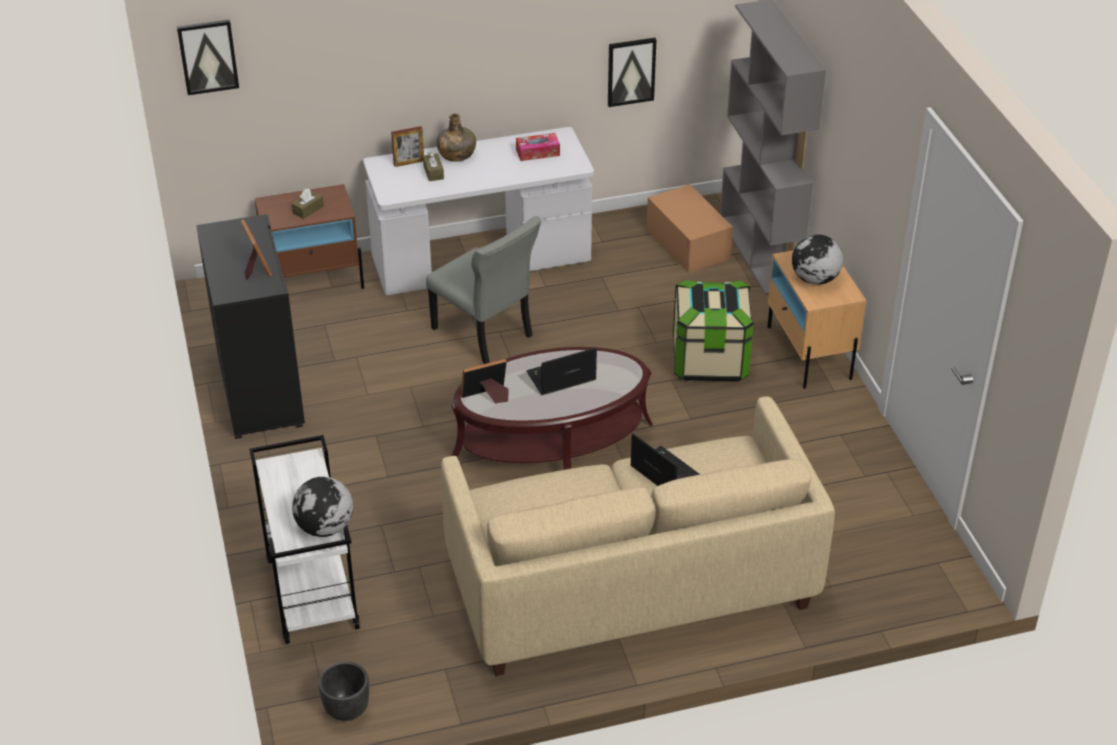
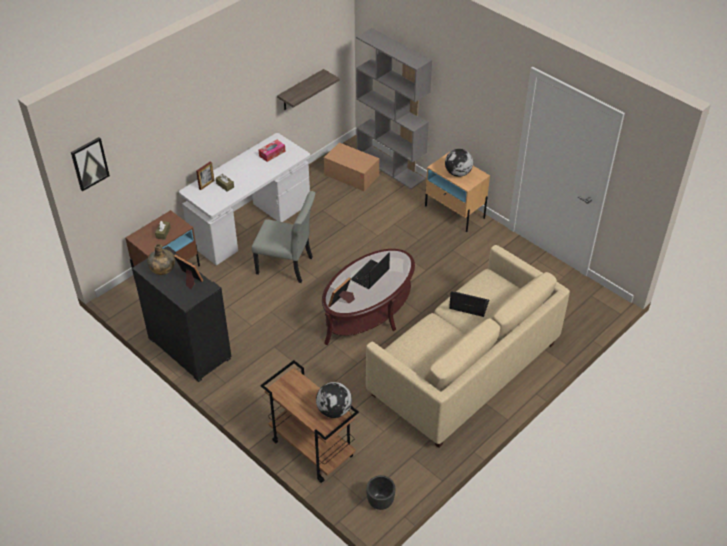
camera: 30 degrees left, 5 degrees up
white cart [249,435,360,644] -> brown cart [261,360,359,483]
green bottle [436,113,476,161] -> green bottle moved to [147,244,175,275]
picture [608,38,656,107] -> shelf [277,69,340,110]
storage box [673,280,754,382] -> none

